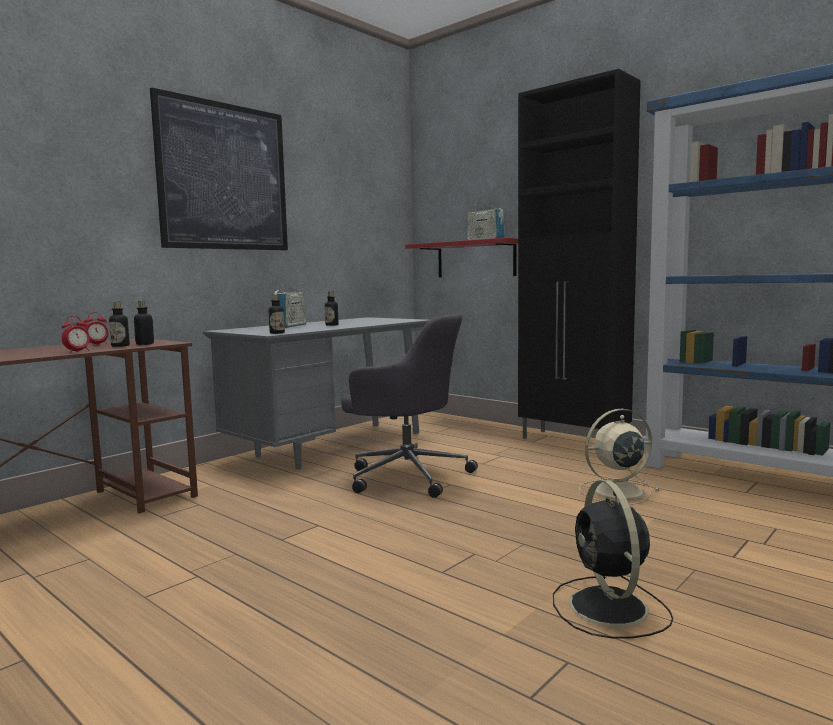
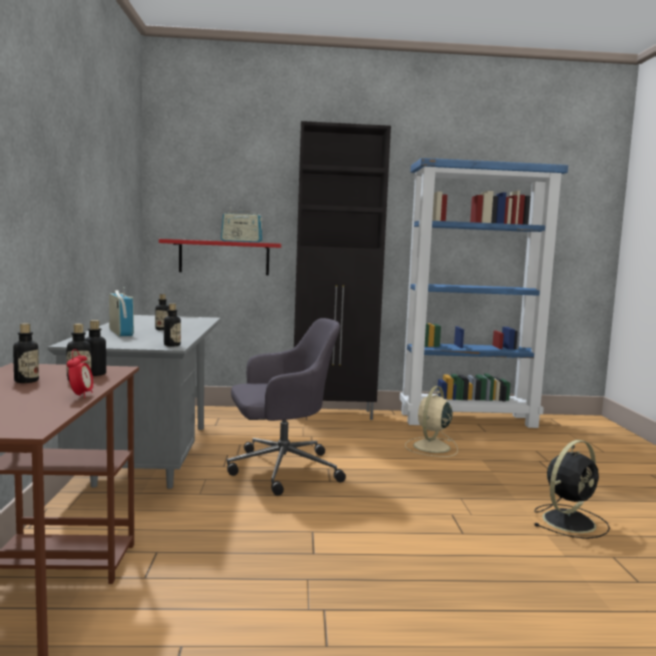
camera: 45 degrees left, 0 degrees up
alarm clock [84,312,108,345] -> bottle [13,323,39,383]
picture [150,87,288,250] -> none
black fan [553,480,673,638] -> black fan turned 75 degrees counterclockwise [534,440,610,539]

